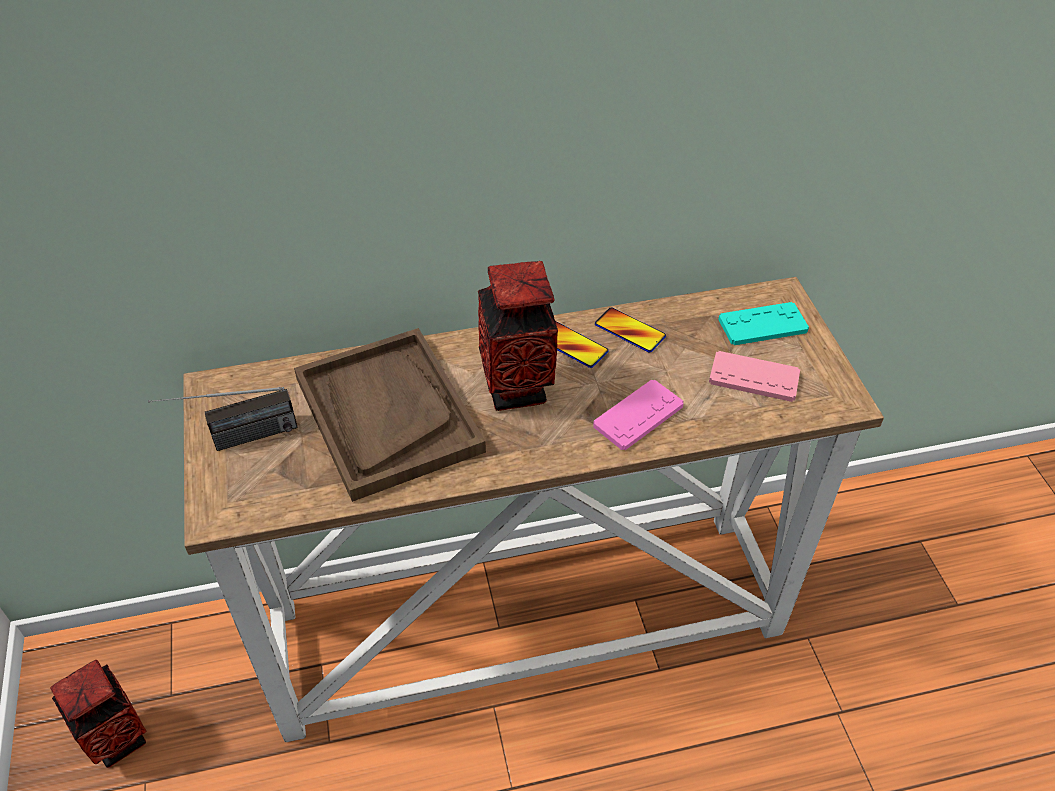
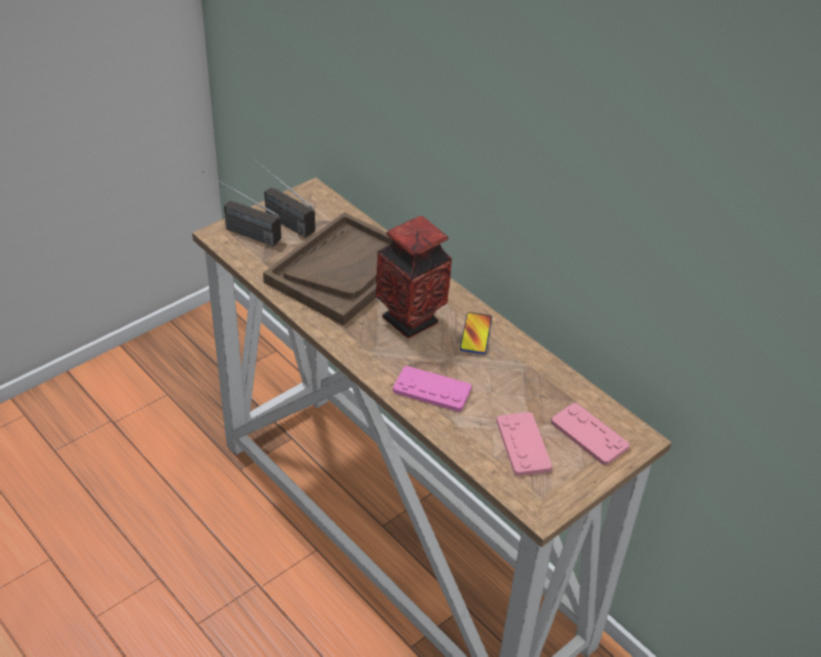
camera: 60 degrees right, 5 degrees down
vase [50,660,146,768] -> none
phone [595,307,666,352] -> none
turquoise game controller [718,302,809,345] -> pink game controller [551,403,630,466]
none -> radio [203,171,281,246]

